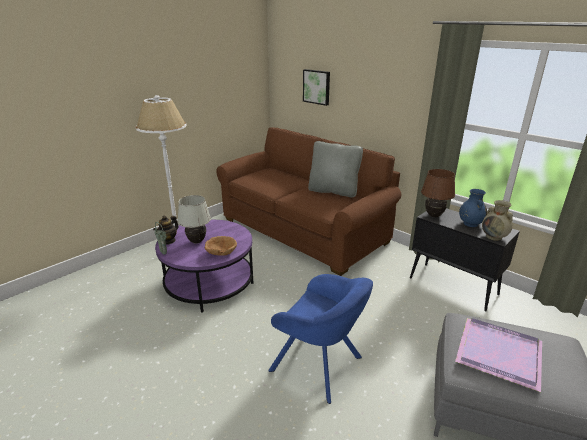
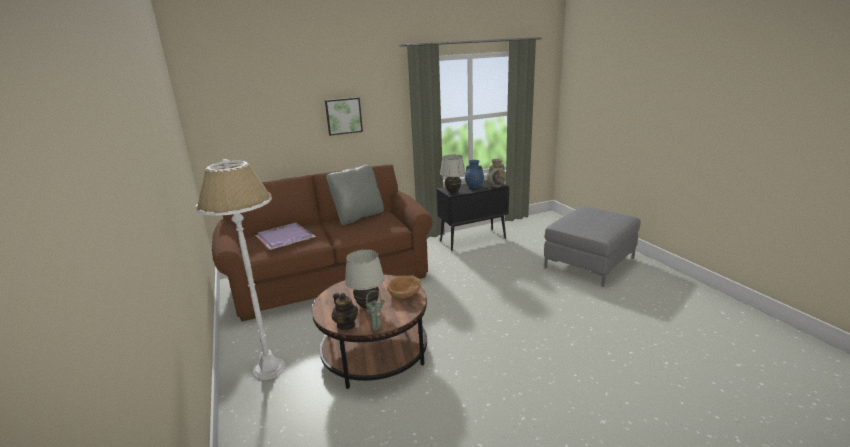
camera: 65 degrees left, 5 degrees down
purple coffee table [155,220,253,312] -> brown coffee table [312,275,427,389]
blue armchair [268,274,373,404] -> none
picture [303,69,330,106] -> picture moved to [325,97,363,136]
brown table lamp [421,169,455,217] -> white table lamp [440,154,466,193]
purple tray [455,318,542,392] -> purple tray moved to [255,223,316,250]

